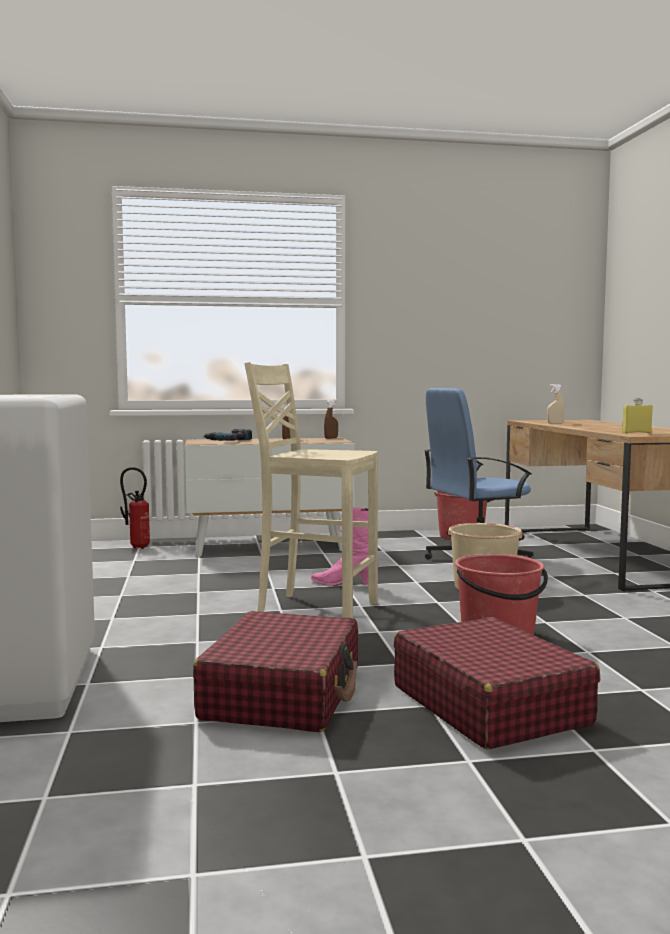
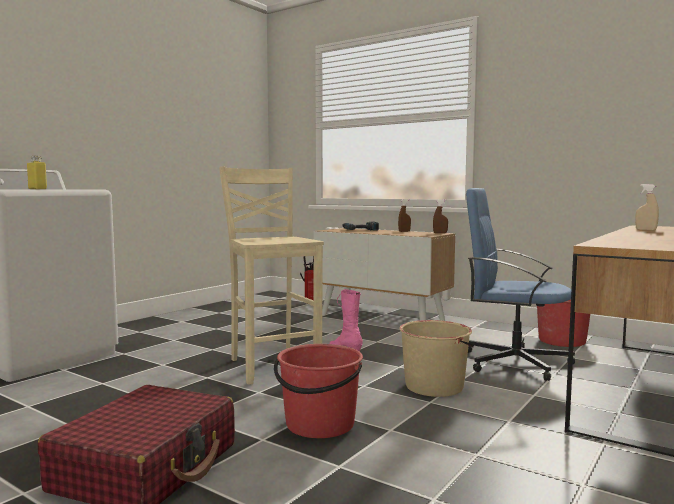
camera: 45 degrees right, 0 degrees up
red suitcase [193,611,358,732] -> none
yellow bottle [622,398,653,433] -> yellow bottle moved to [27,155,47,189]

